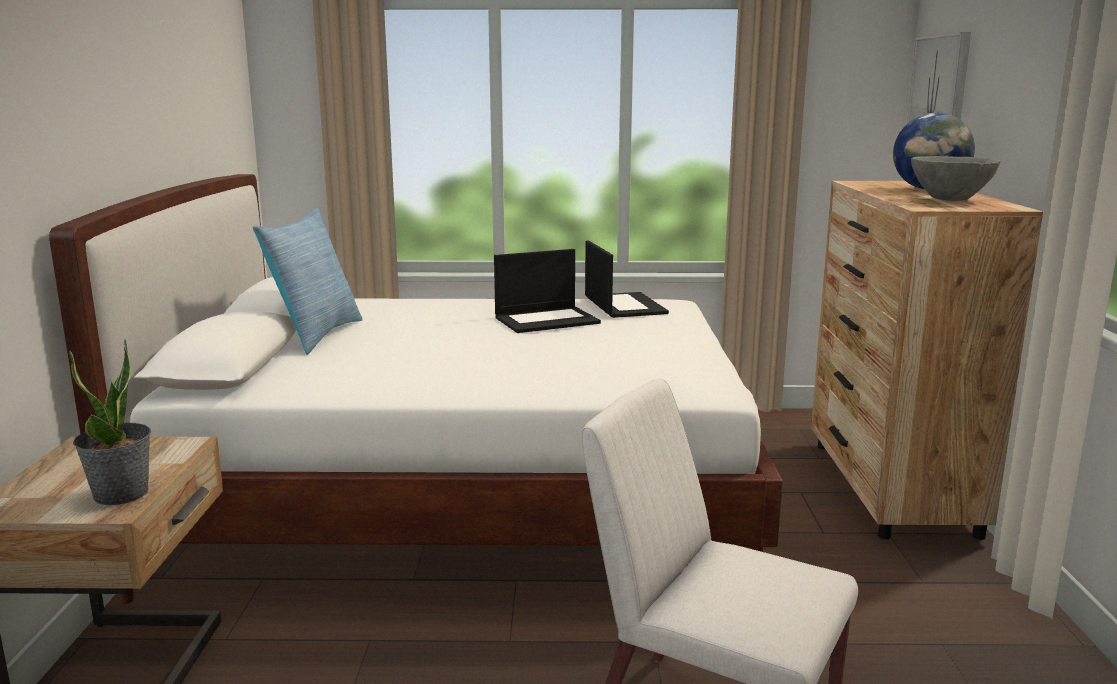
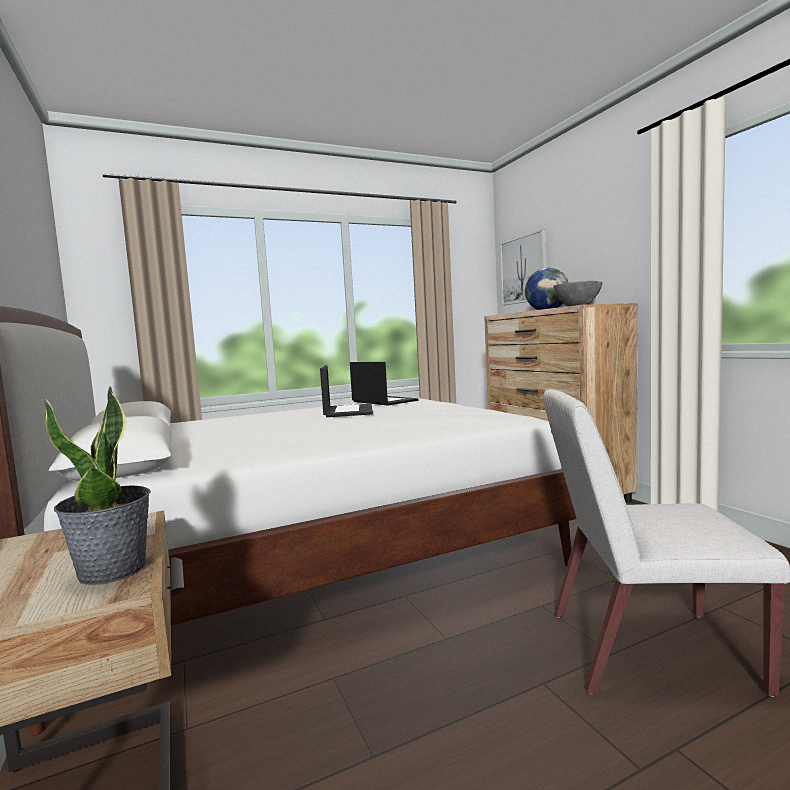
camera: 25 degrees left, 10 degrees down
pillow [253,208,363,355] -> none
laptop [494,249,601,333] -> laptop turned 45 degrees counterclockwise [320,365,373,417]

